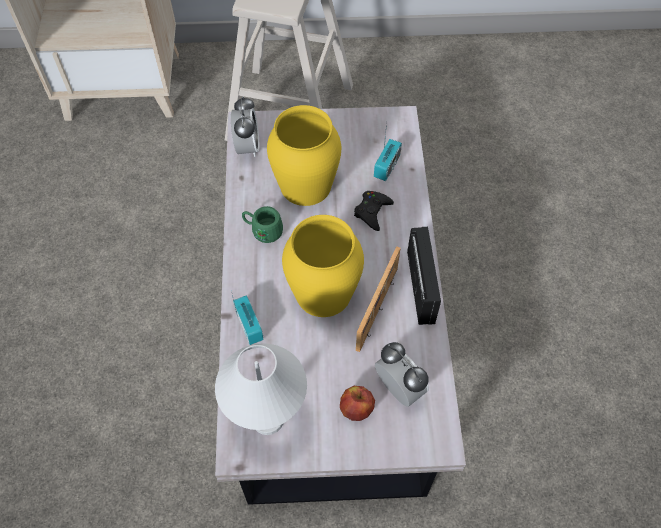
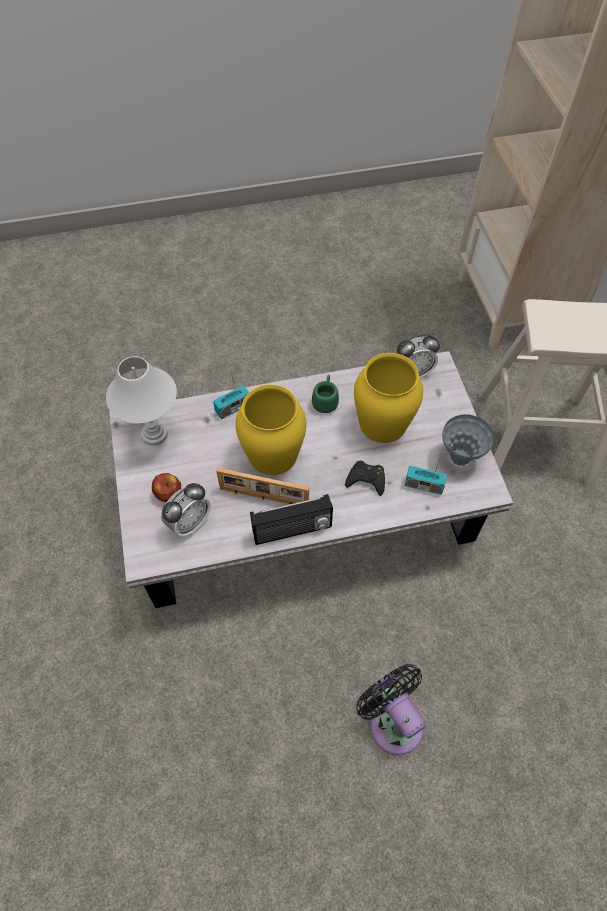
camera: 80 degrees right, 0 degrees up
none -> black fan [356,664,425,755]
none -> grey vase [442,414,494,466]

